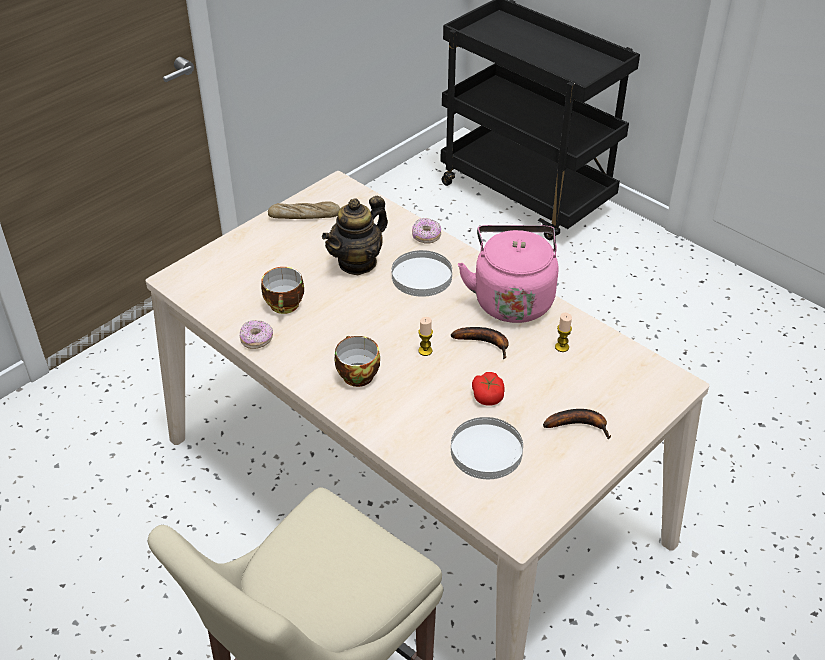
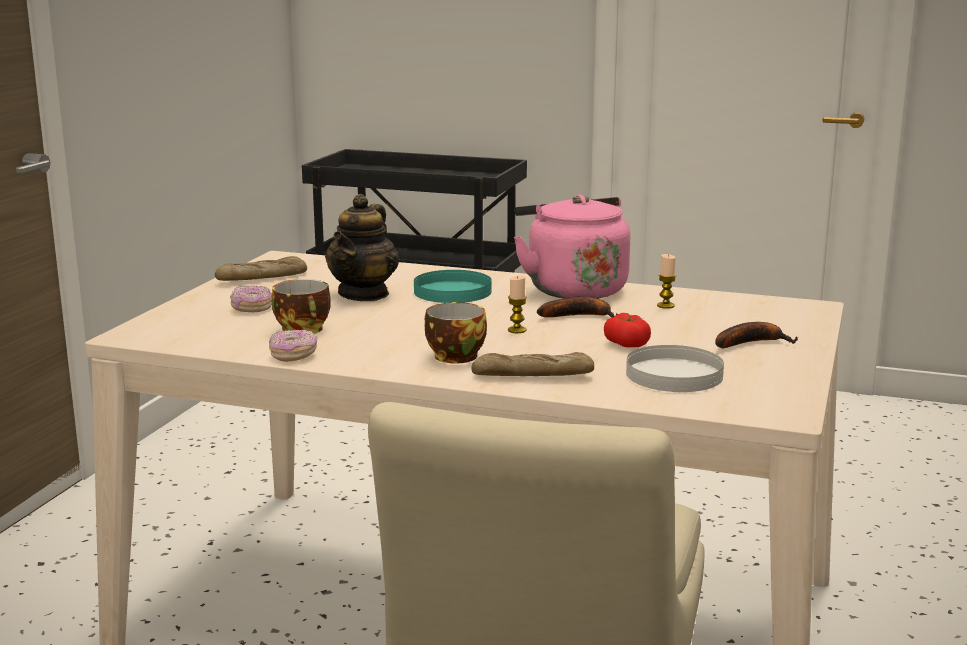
camera: 25 degrees left, 25 degrees down
white plate [392,250,452,297] -> turquoise plate [414,270,492,303]
donut [412,218,441,244] -> donut moved to [230,285,272,312]
none -> bread [471,352,594,376]

